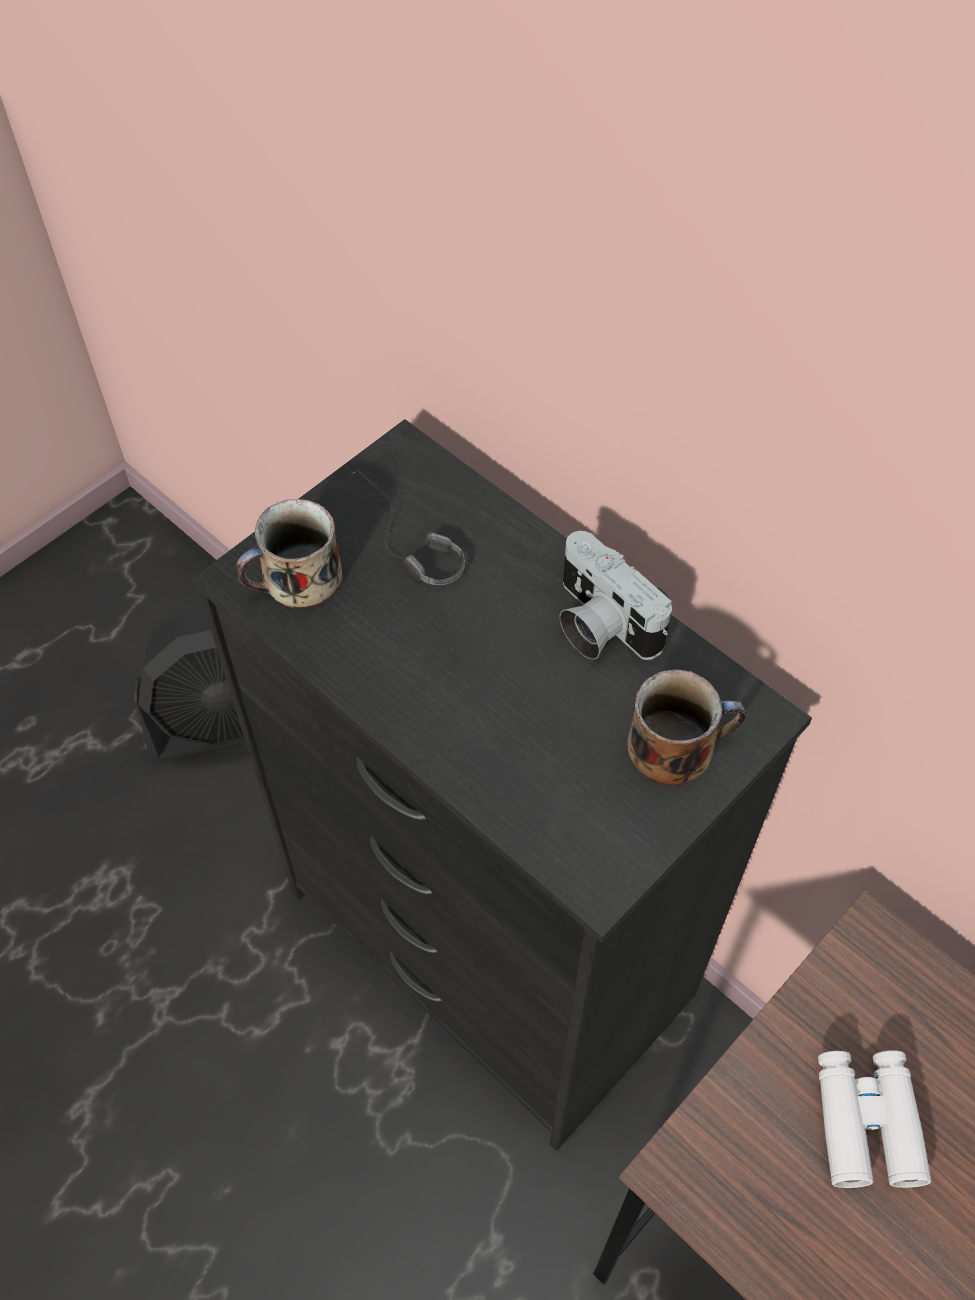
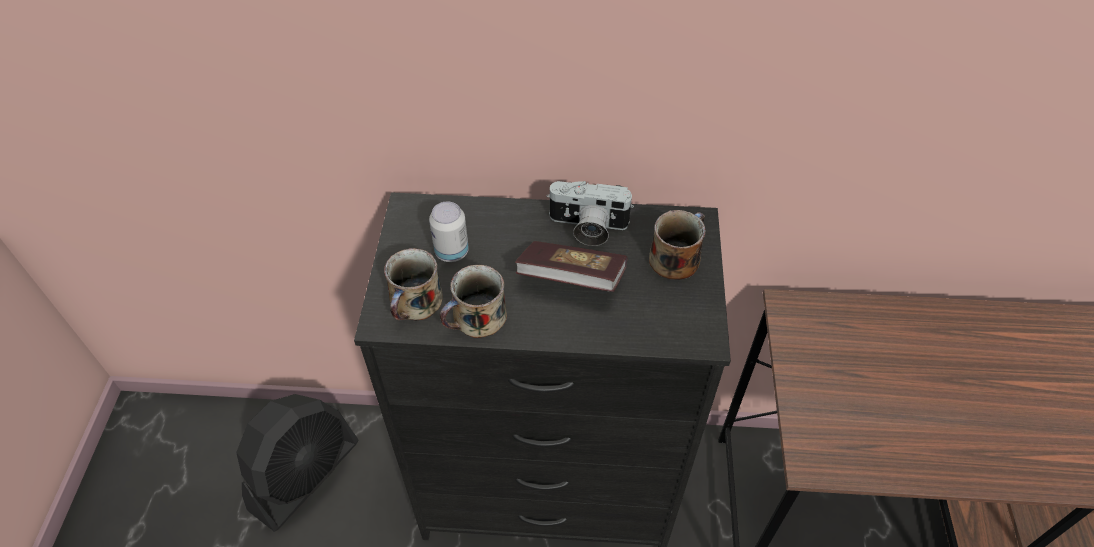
camera: 40 degrees left, 5 degrees down
headphones [352,470,465,585] -> can [429,202,469,262]
white binoculars [818,1050,931,1188] -> none
none -> mug [440,265,507,338]
none -> book [515,241,628,292]

